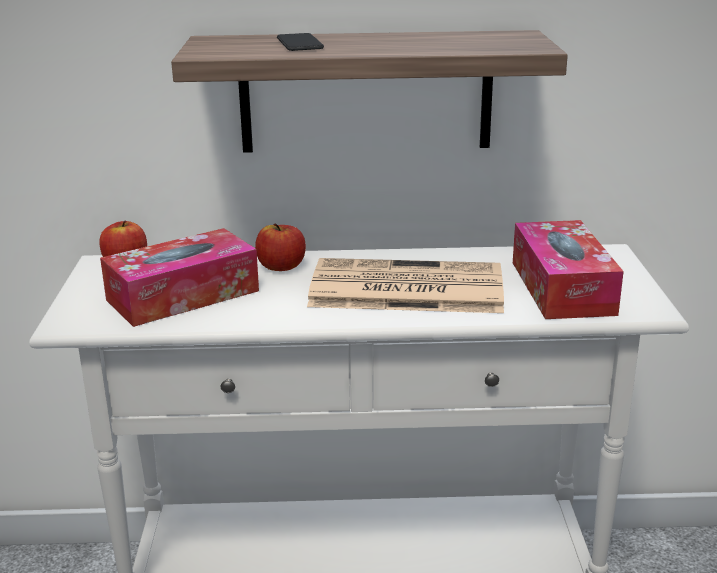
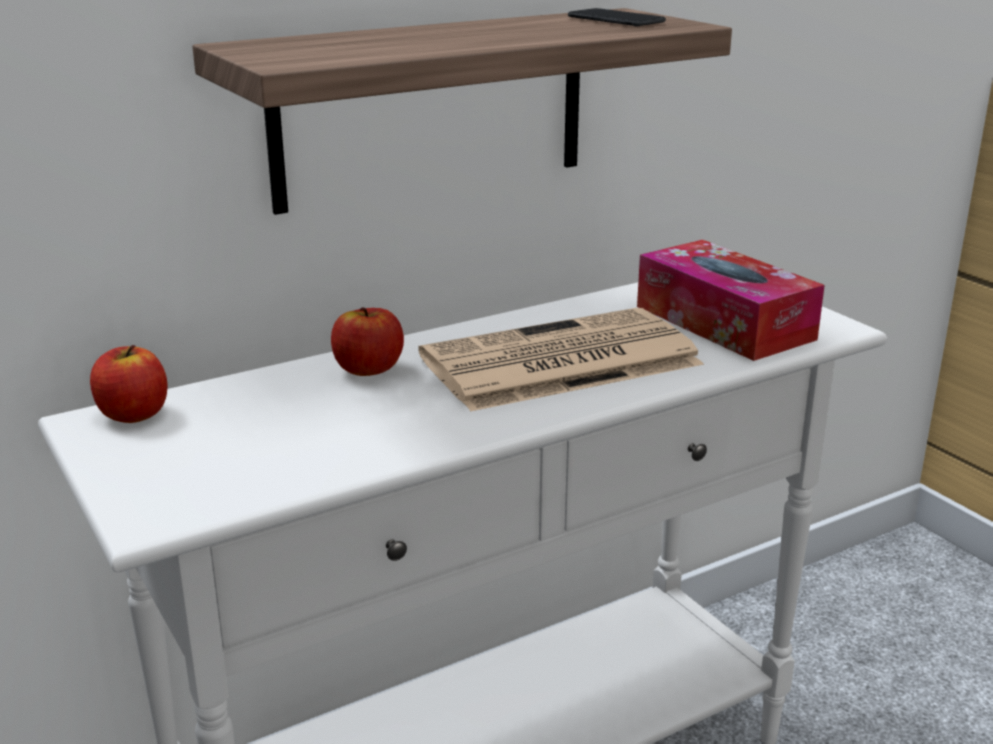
camera: 30 degrees left, 0 degrees up
tissue box [100,228,259,327] -> none
phone [277,33,324,51] -> phone moved to [568,8,666,26]

